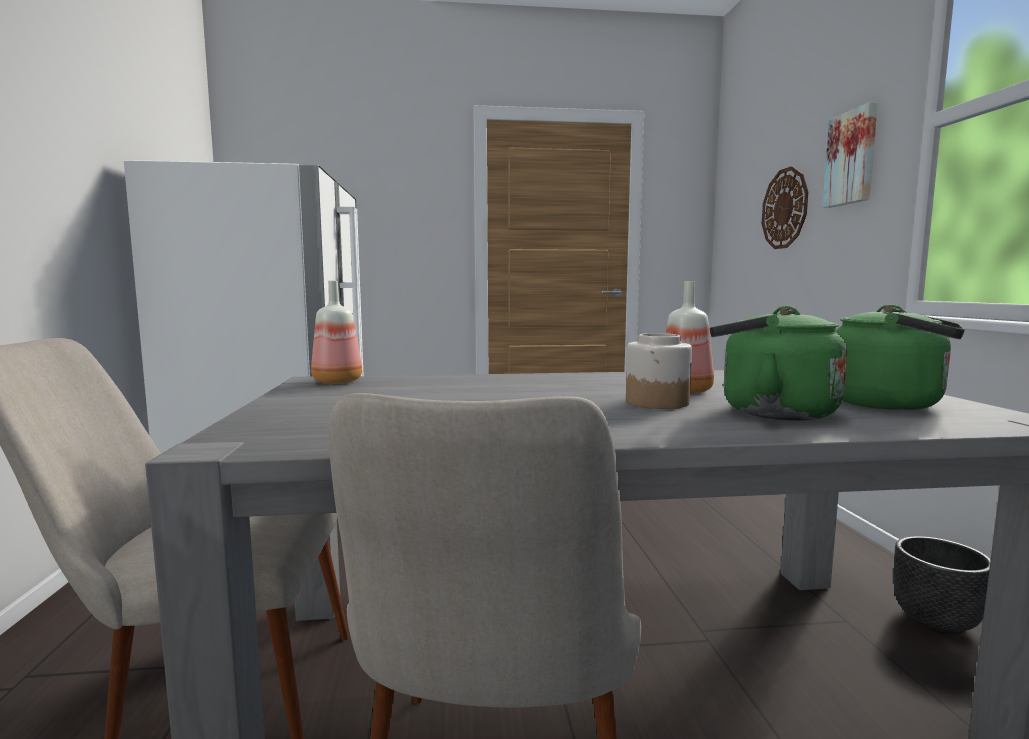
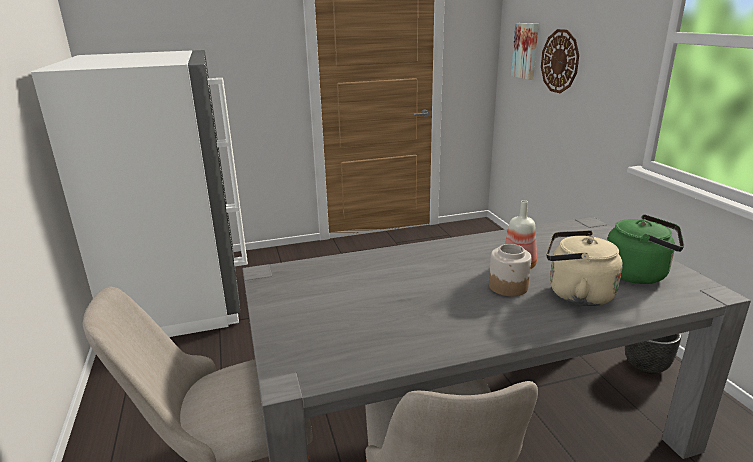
camera: 10 degrees left, 15 degrees up
bottle [311,281,362,384] -> none
green kettle [710,306,847,420] -> beige kettle [546,230,623,306]
picture [822,102,878,208] -> picture moved to [511,23,539,80]

